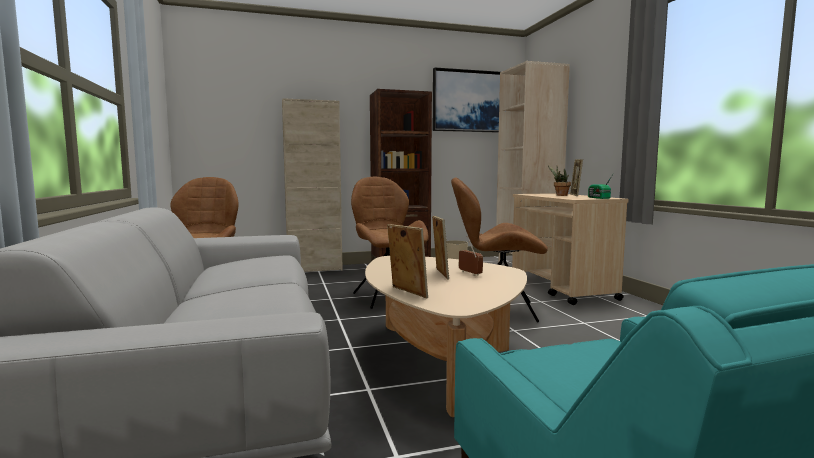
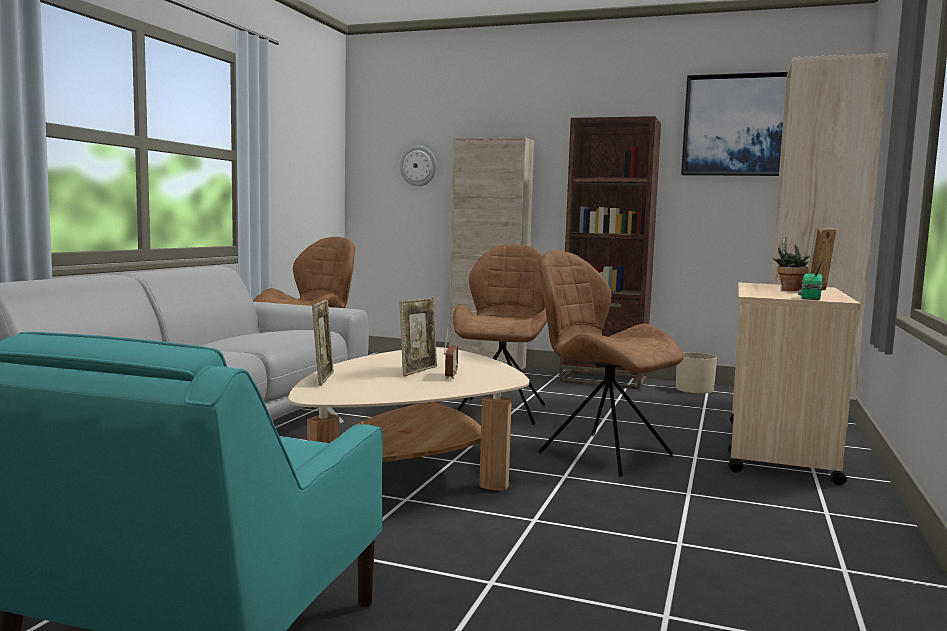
camera: 35 degrees right, 0 degrees up
none -> wall clock [400,146,437,186]

